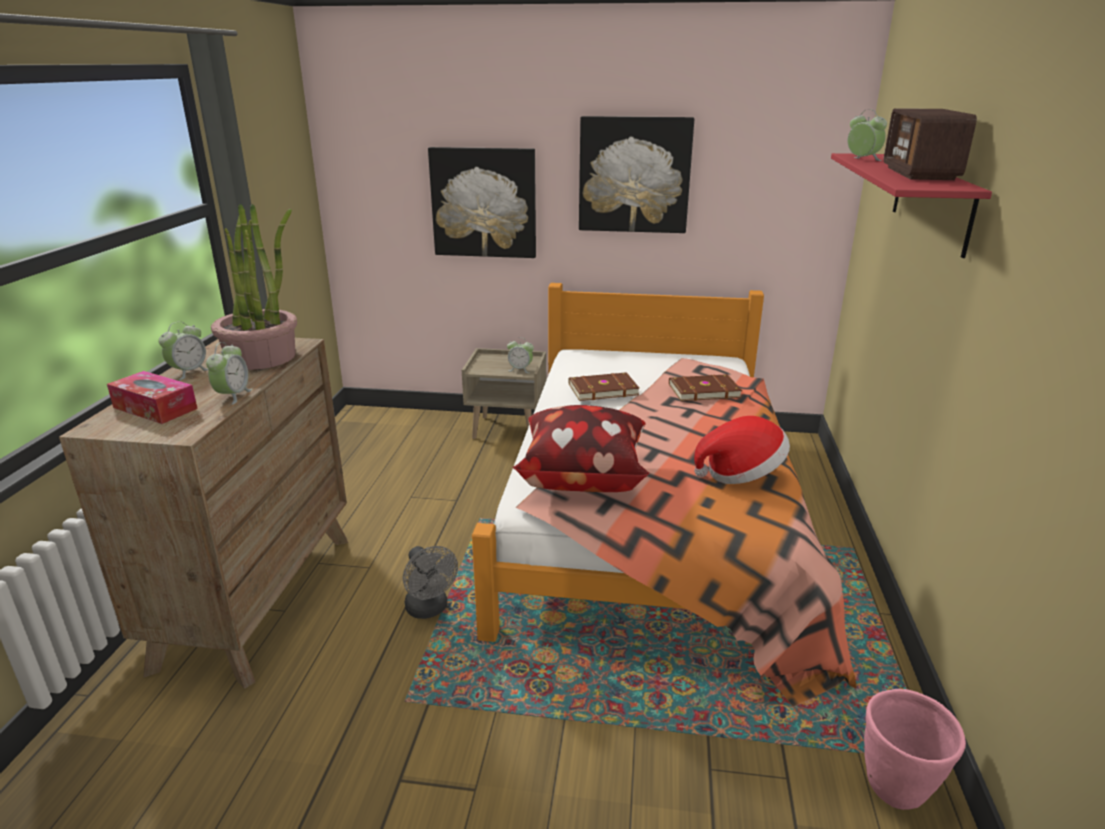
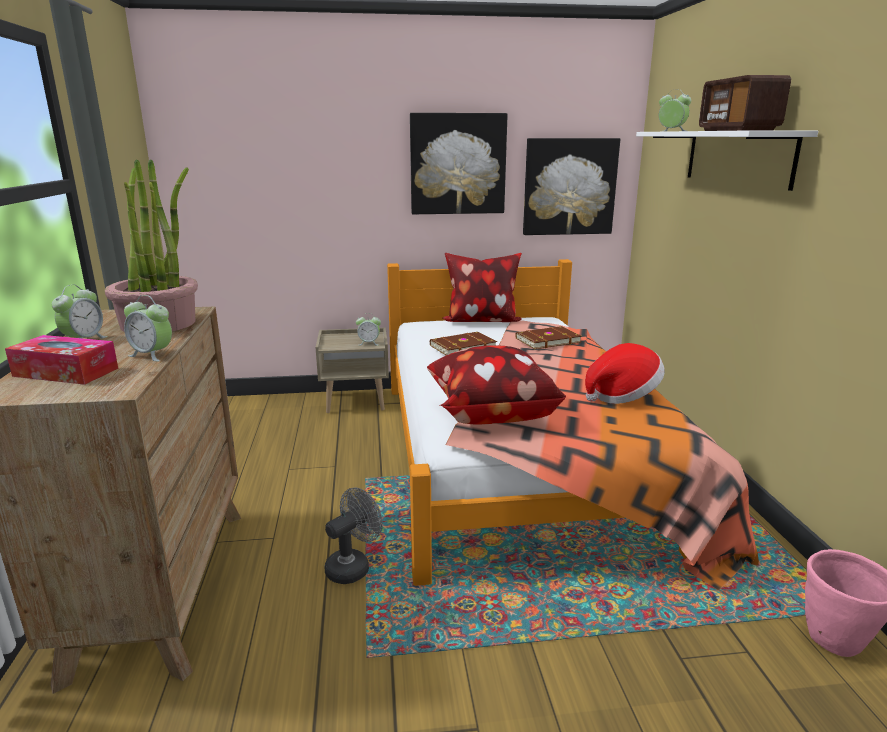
camera: 15 degrees left, 5 degrees down
alarm clock [206,342,253,405] -> alarm clock turned 120 degrees clockwise [124,295,172,362]
grey fan [403,546,458,619] -> grey fan turned 90 degrees counterclockwise [325,487,382,584]
picture [428,147,536,258] -> picture moved to [523,138,620,235]
red shelf [831,153,992,258] -> white shelf [636,130,818,191]
none -> pillow [443,253,522,322]

